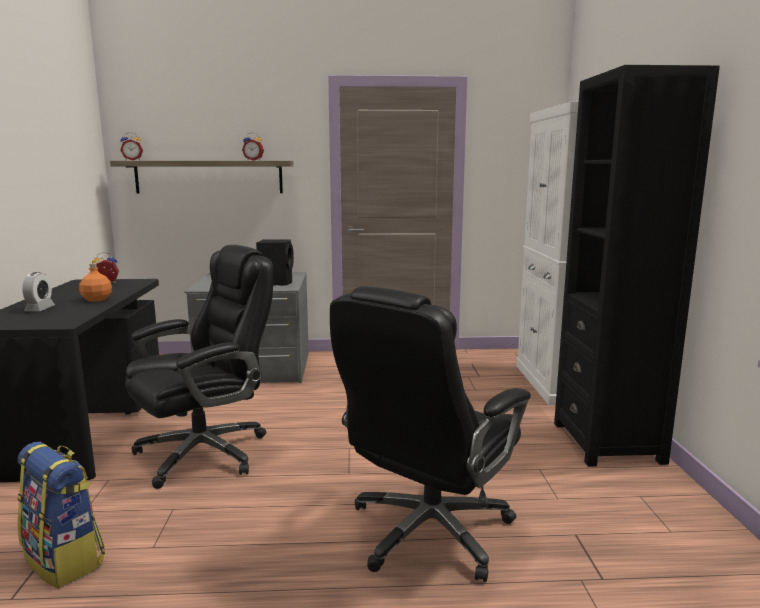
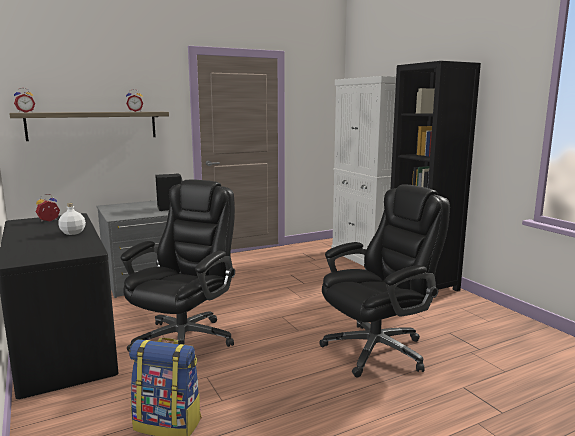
camera: 25 degrees left, 0 degrees up
alarm clock [22,272,55,311] -> none
orange bottle [79,263,112,302] -> white bottle [58,203,86,235]
black office chair [330,286,531,582] -> black office chair turned 135 degrees counterclockwise [319,184,450,378]

